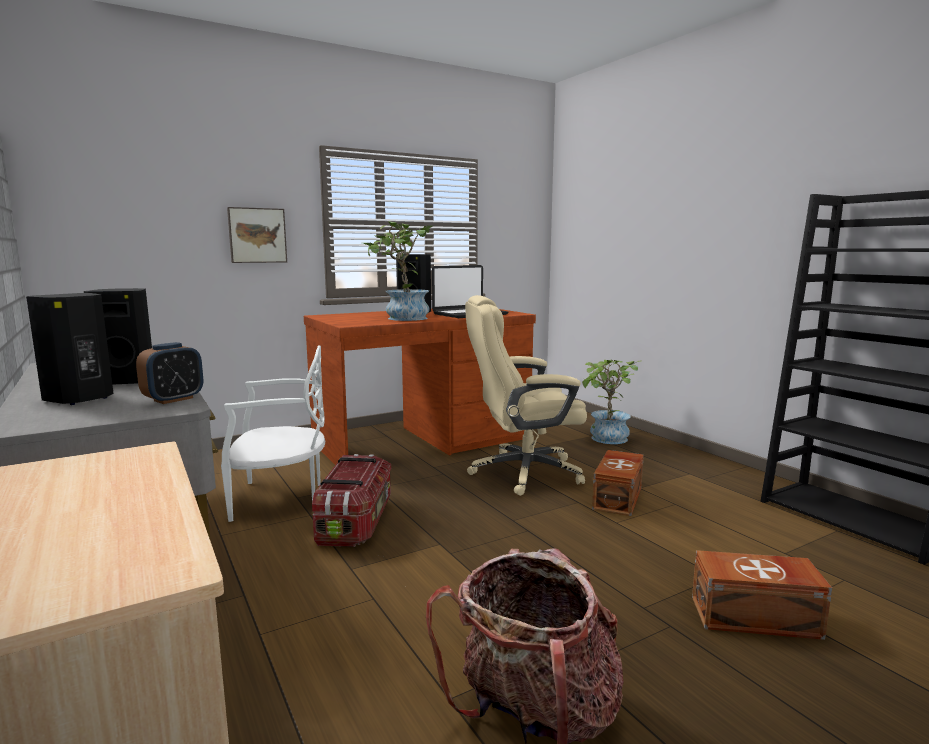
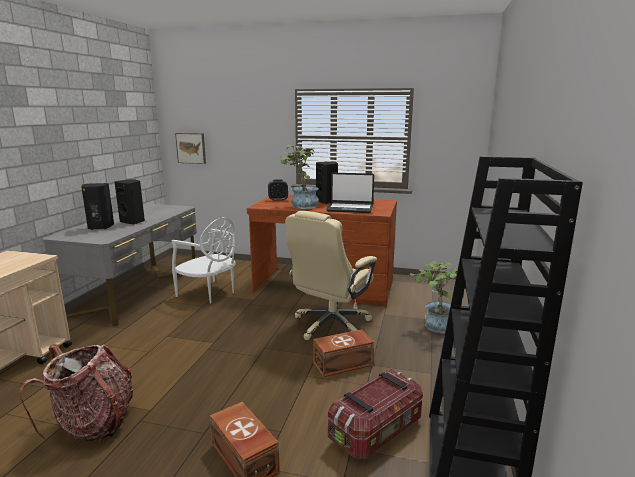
camera: 45 degrees right, 5 degrees up
alarm clock [136,342,203,404] -> alarm clock moved to [268,179,288,201]
picture [227,207,287,263] -> picture moved to [175,133,206,164]
storage box [312,454,391,547] -> storage box moved to [328,369,423,459]
beige office chair [465,295,587,496] -> beige office chair turned 90 degrees counterclockwise [285,211,377,340]

